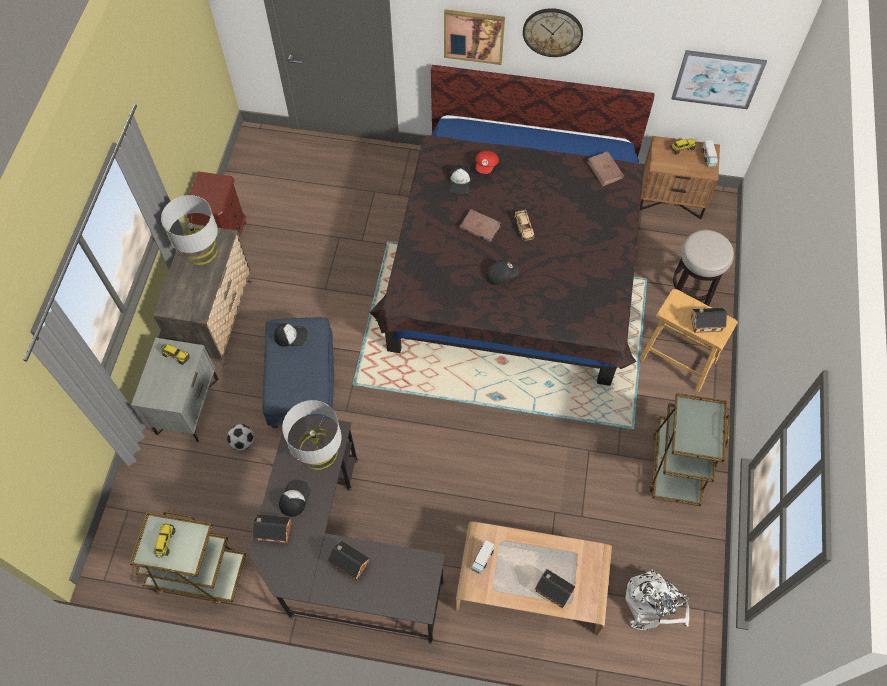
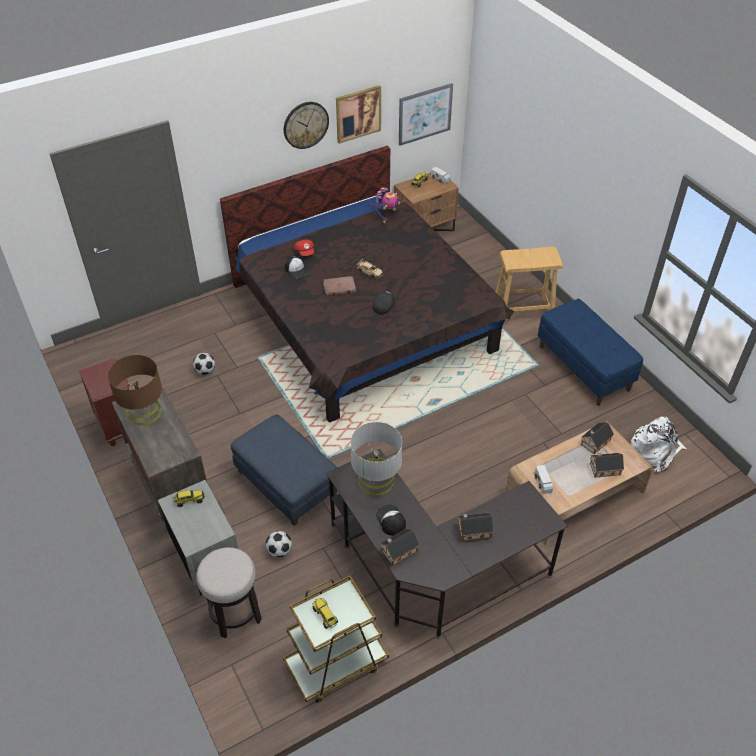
camera: 40 degrees left, 15 degrees down
grey table lamp [161,195,218,265] -> brown table lamp [107,355,162,425]
cap [274,323,308,347] -> none
picture [444,9,505,65] -> picture moved to [336,85,381,144]
brown book [587,151,624,186] -> toy robot [370,187,401,224]
brown cart [649,393,730,506] -> blue bench [538,299,643,406]
stool [673,230,734,306] -> stool moved to [196,547,262,638]
toy house [691,308,727,333] -> toy house moved to [581,422,614,455]
none -> football [193,353,215,375]

